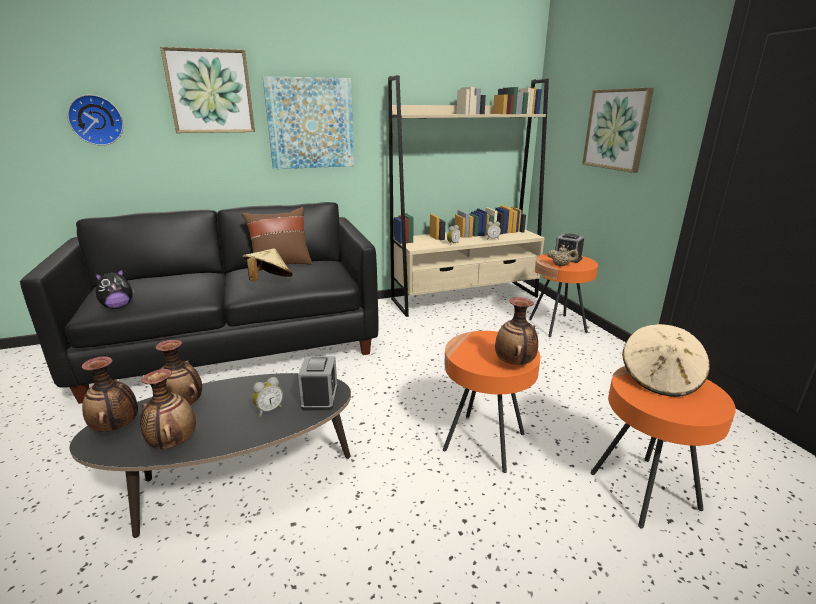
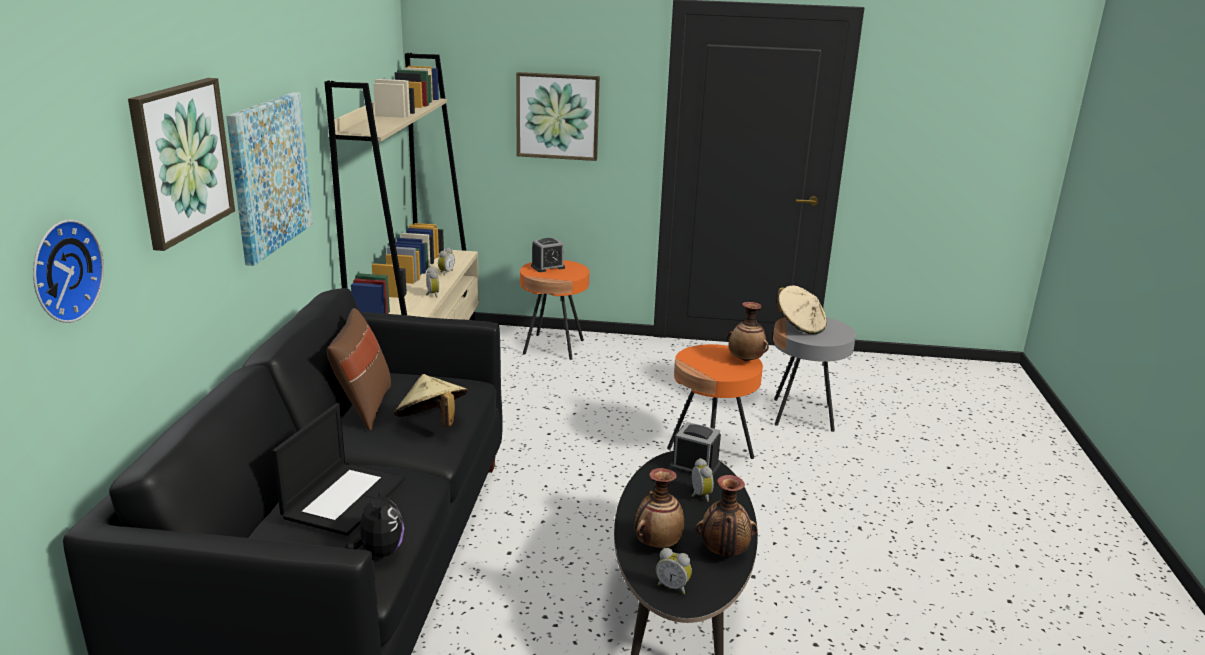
camera: 65 degrees left, 0 degrees up
vase [81,356,138,432] -> alarm clock [656,548,692,594]
beige teapot [547,245,579,266] -> none
orange side table [591,366,736,529] -> grey side table [773,317,856,432]
none -> laptop [272,403,405,536]

